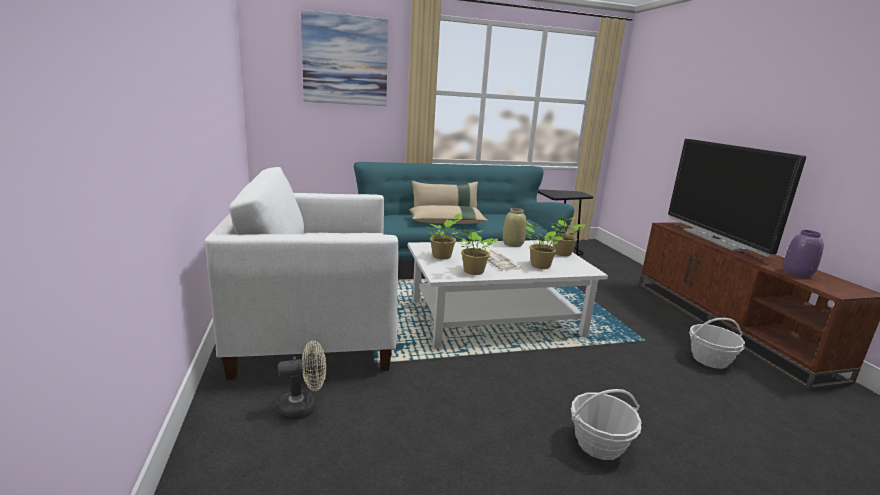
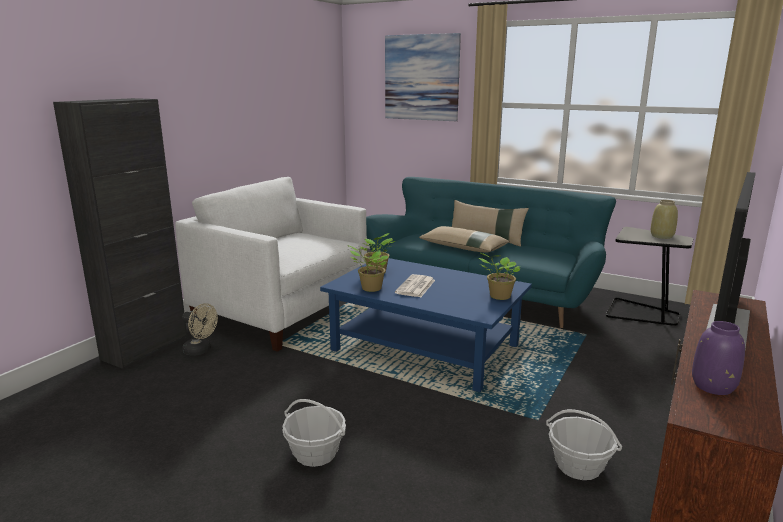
camera: 45 degrees right, 0 degrees up
white coffee table [408,240,608,348] -> blue coffee table [320,258,532,392]
beige vase [502,208,527,247] -> beige vase moved to [651,200,678,239]
potted plant [524,220,563,269] -> none
none -> black cabinet [53,98,187,369]

